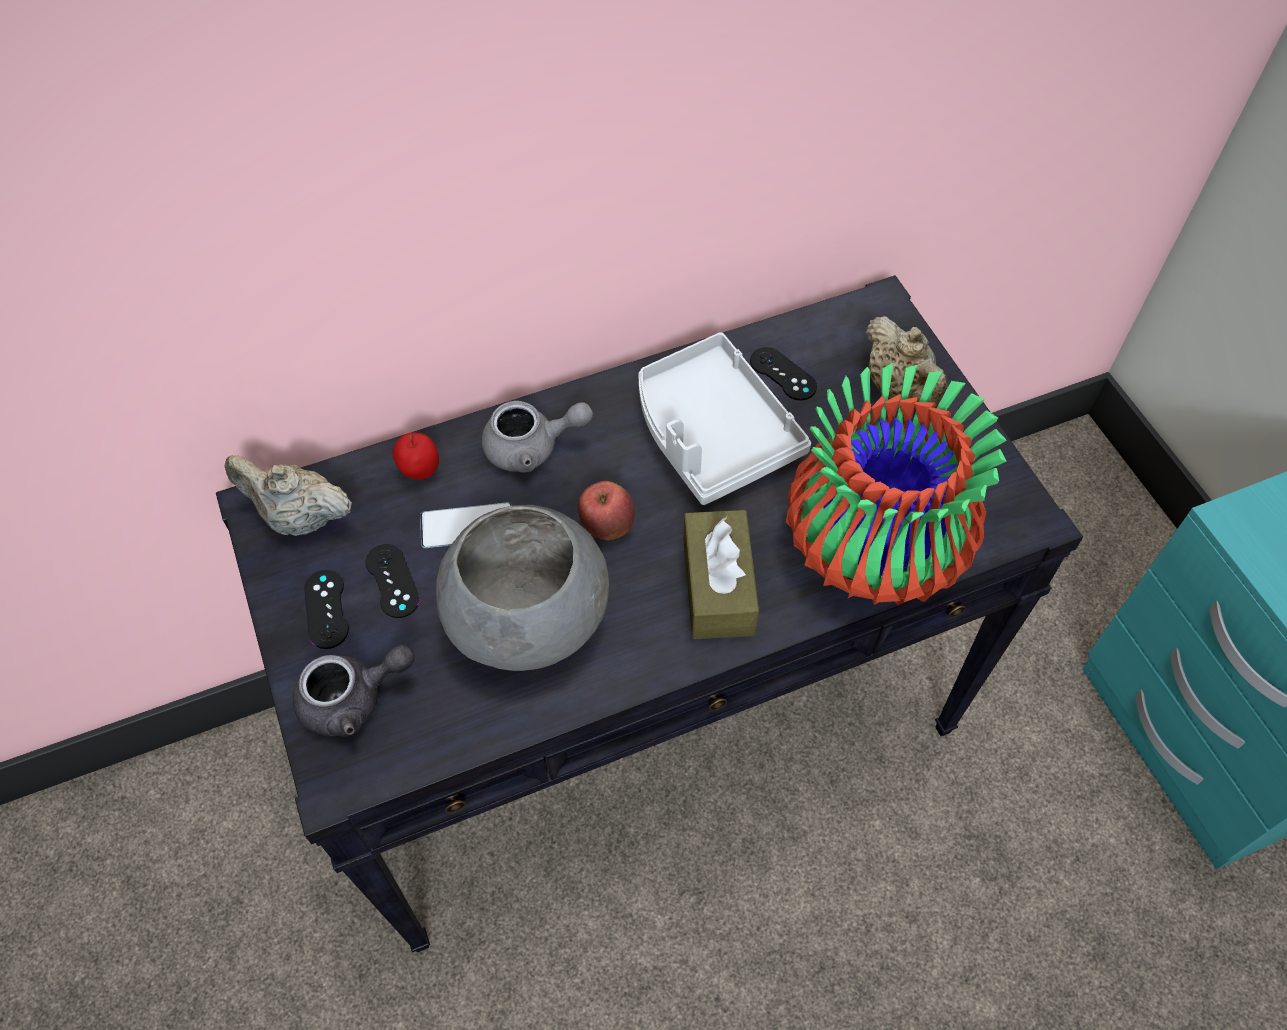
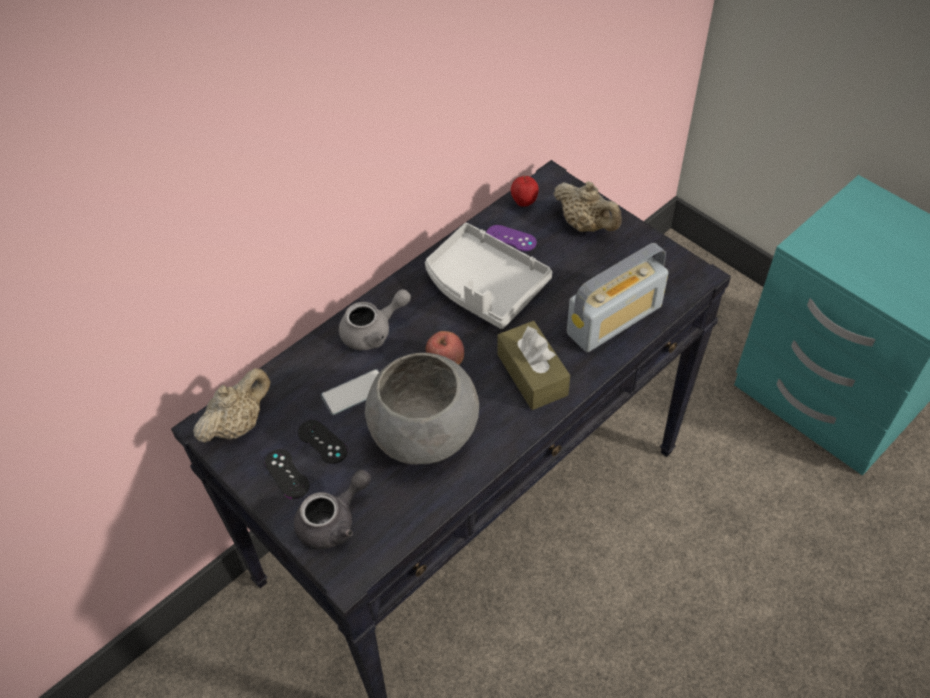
camera: 20 degrees left, 5 degrees down
beige teapot [224,455,352,536] -> beige teapot turned 135 degrees clockwise [193,368,270,443]
apple [392,433,439,480] -> apple moved to [511,175,539,207]
black game controller [750,347,817,400] -> purple game controller [486,225,536,251]
vase [786,363,1007,605] -> radio [567,243,669,352]

